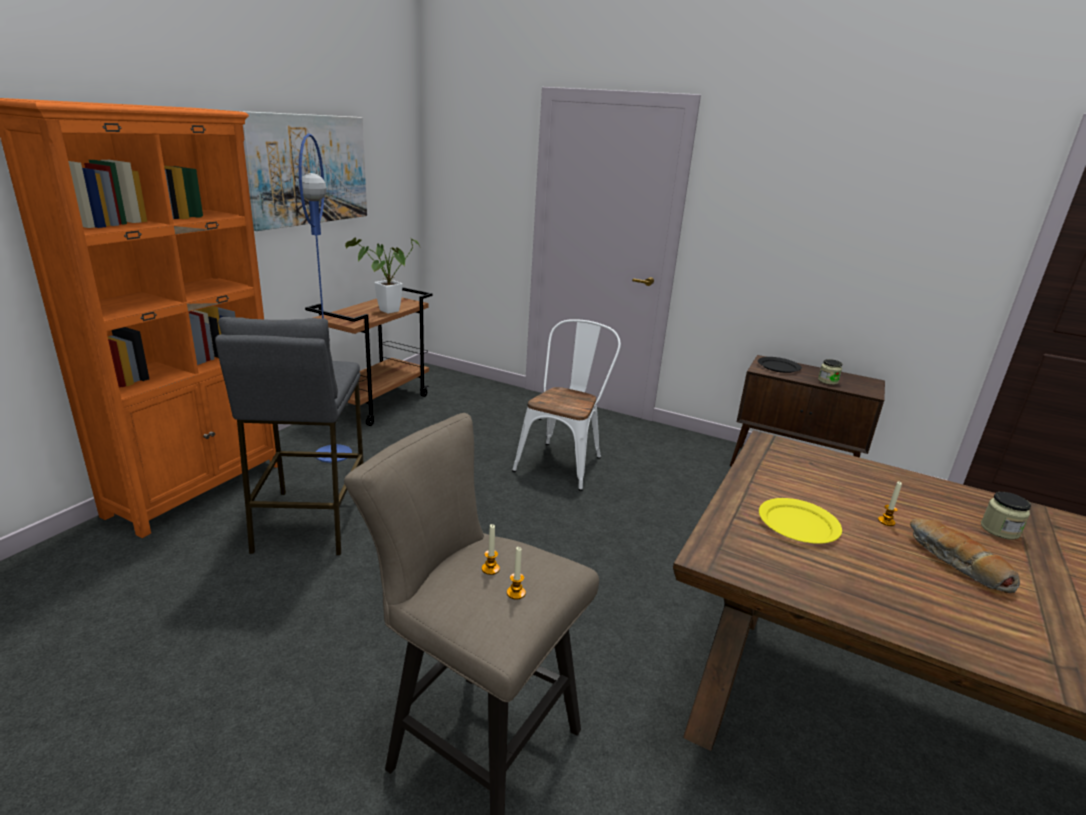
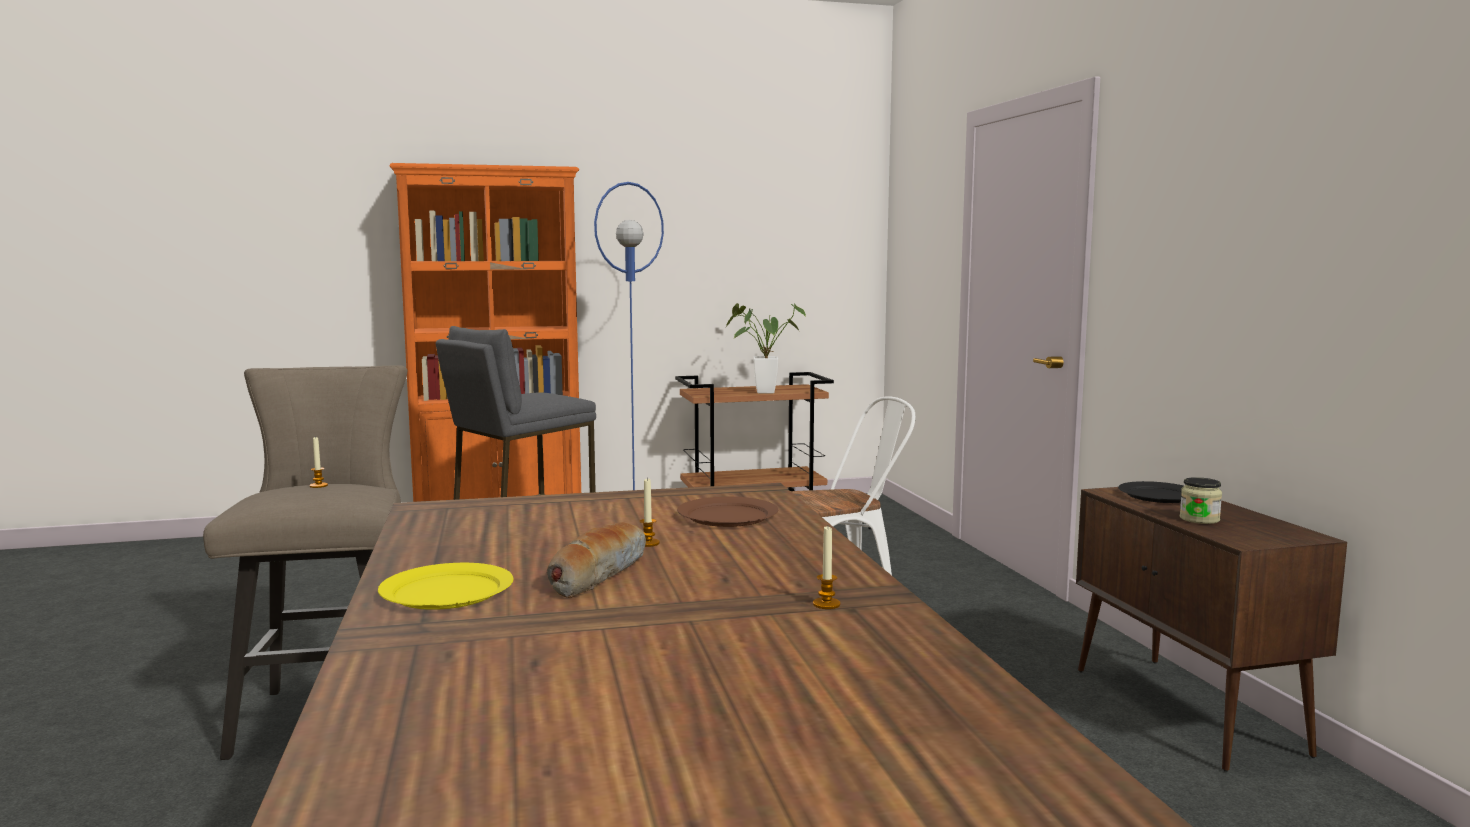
camera: 50 degrees right, 15 degrees down
picture [240,111,367,231] -> none
candle [507,547,526,599] -> candle moved to [813,526,841,609]
yellow plate [759,498,842,544] -> yellow plate moved to [378,563,513,610]
jar [981,492,1031,540] -> none
none -> brown plate [677,497,778,527]

